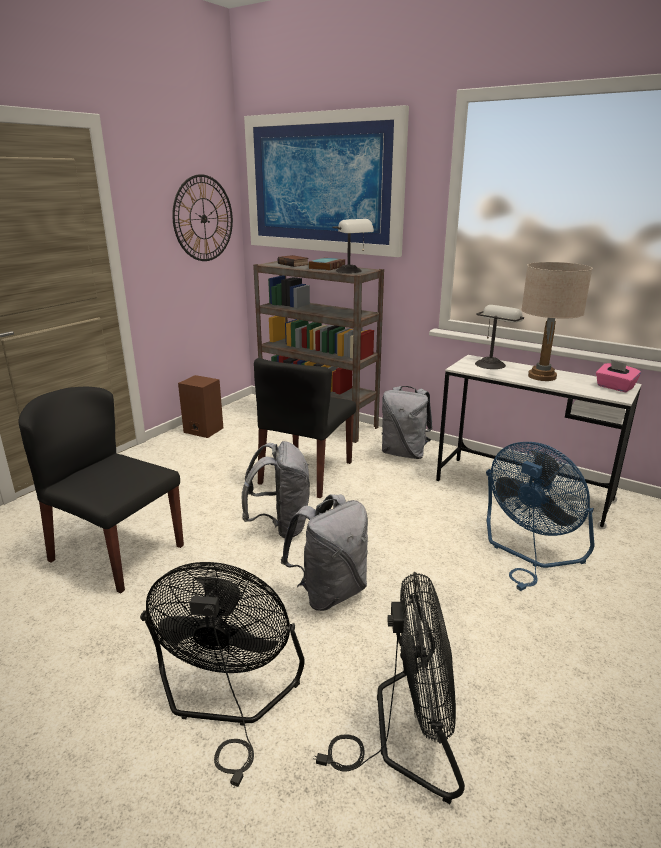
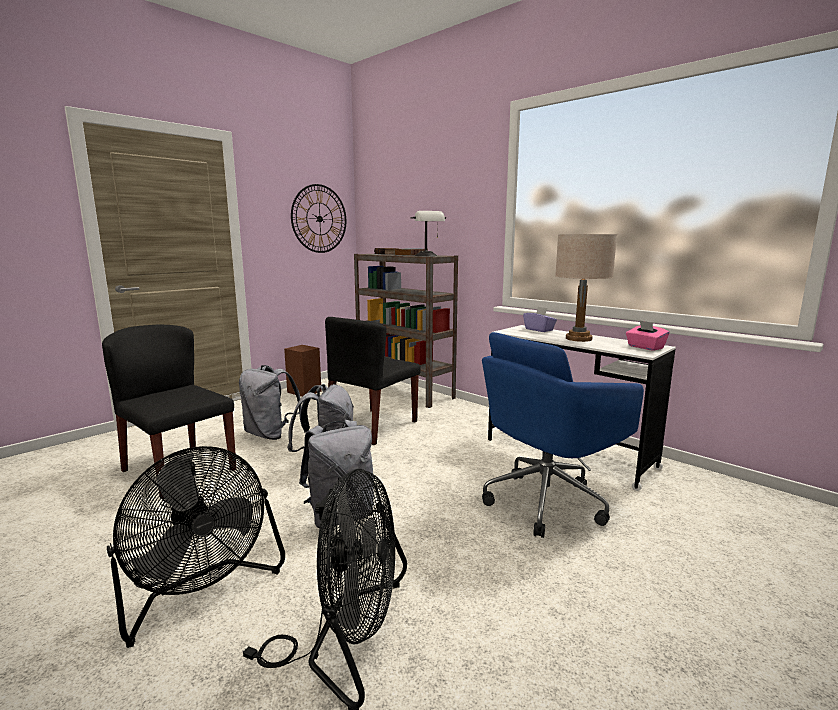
camera: 10 degrees right, 10 degrees down
black fan [140,562,304,787] -> black fan turned 120 degrees clockwise [107,446,285,648]
picture [244,105,409,257] -> none
grey backpack [382,386,433,459] -> grey backpack moved to [239,365,301,440]
table lamp [475,305,524,369] -> purple tissue box [523,307,557,332]
blue fan [486,442,595,591] -> blue office chair [482,332,644,538]

